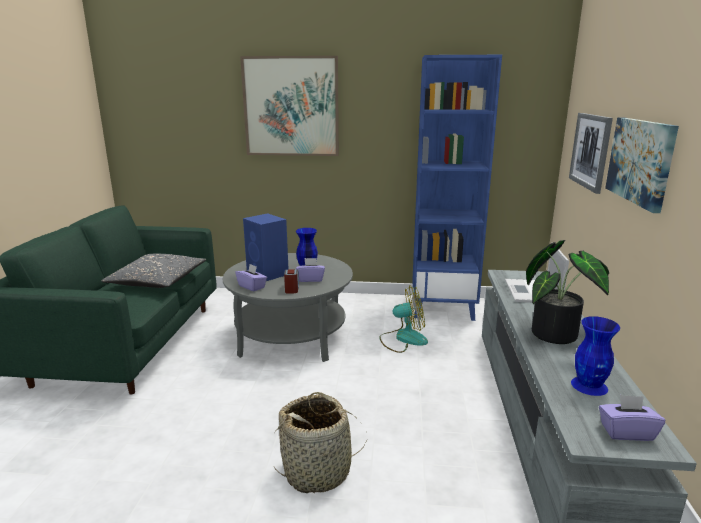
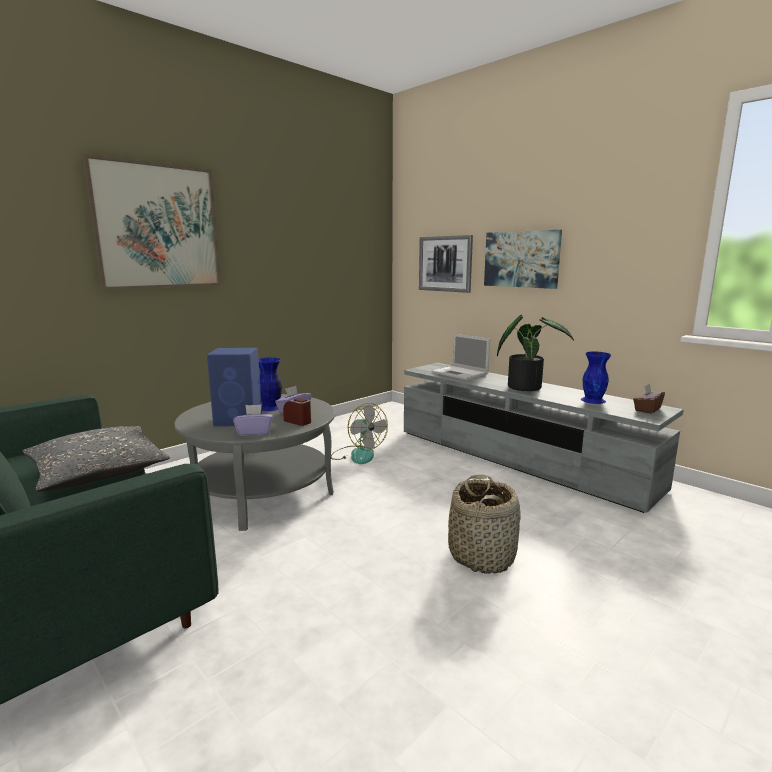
camera: 50 degrees left, 5 degrees down
fan [379,285,428,353] -> fan turned 105 degrees clockwise [331,403,388,464]
blue bookcase [412,55,502,321] -> none
purple tissue box [599,395,665,441] -> brown tissue box [633,384,665,414]

